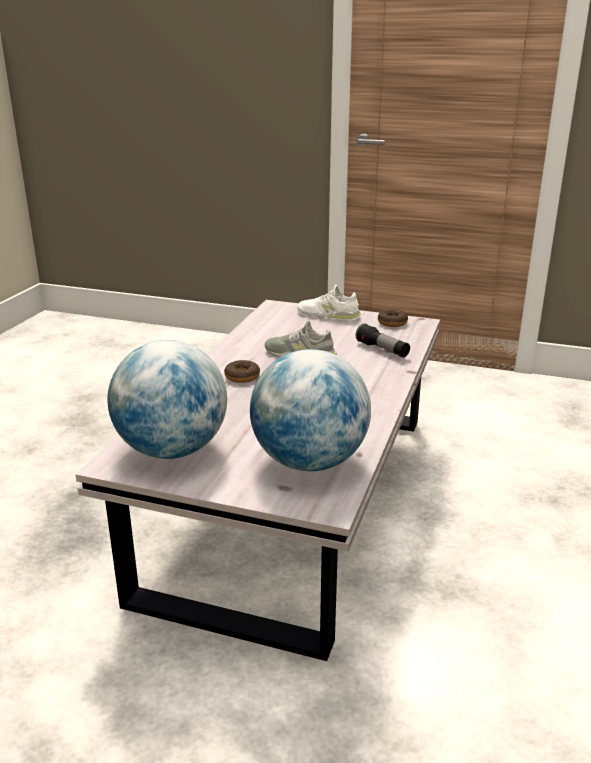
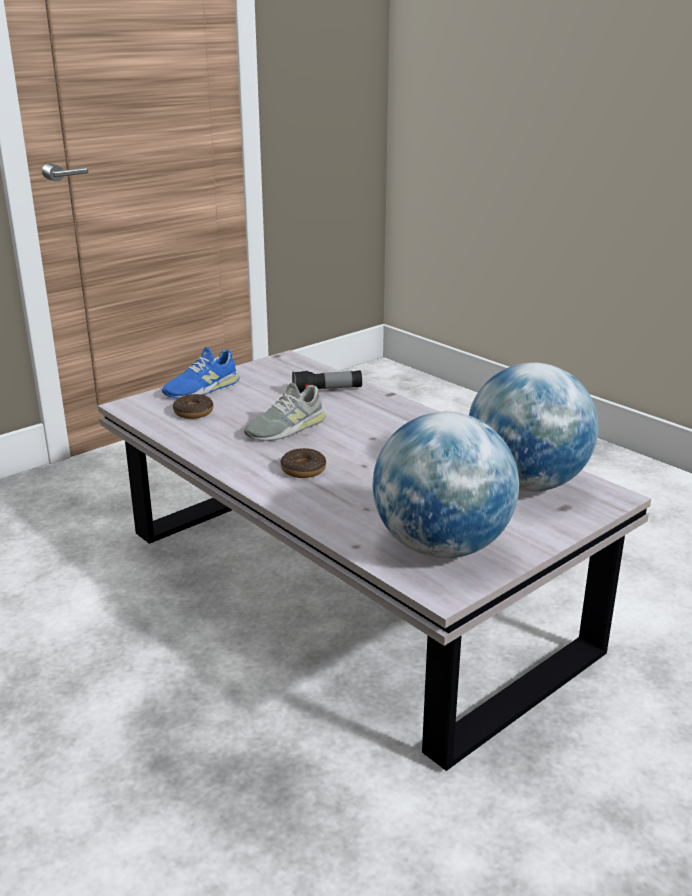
camera: 60 degrees left, 0 degrees up
white shoe [297,285,361,321] -> blue shoe [162,347,240,399]
donut [378,309,408,327] -> donut moved to [173,394,213,419]

